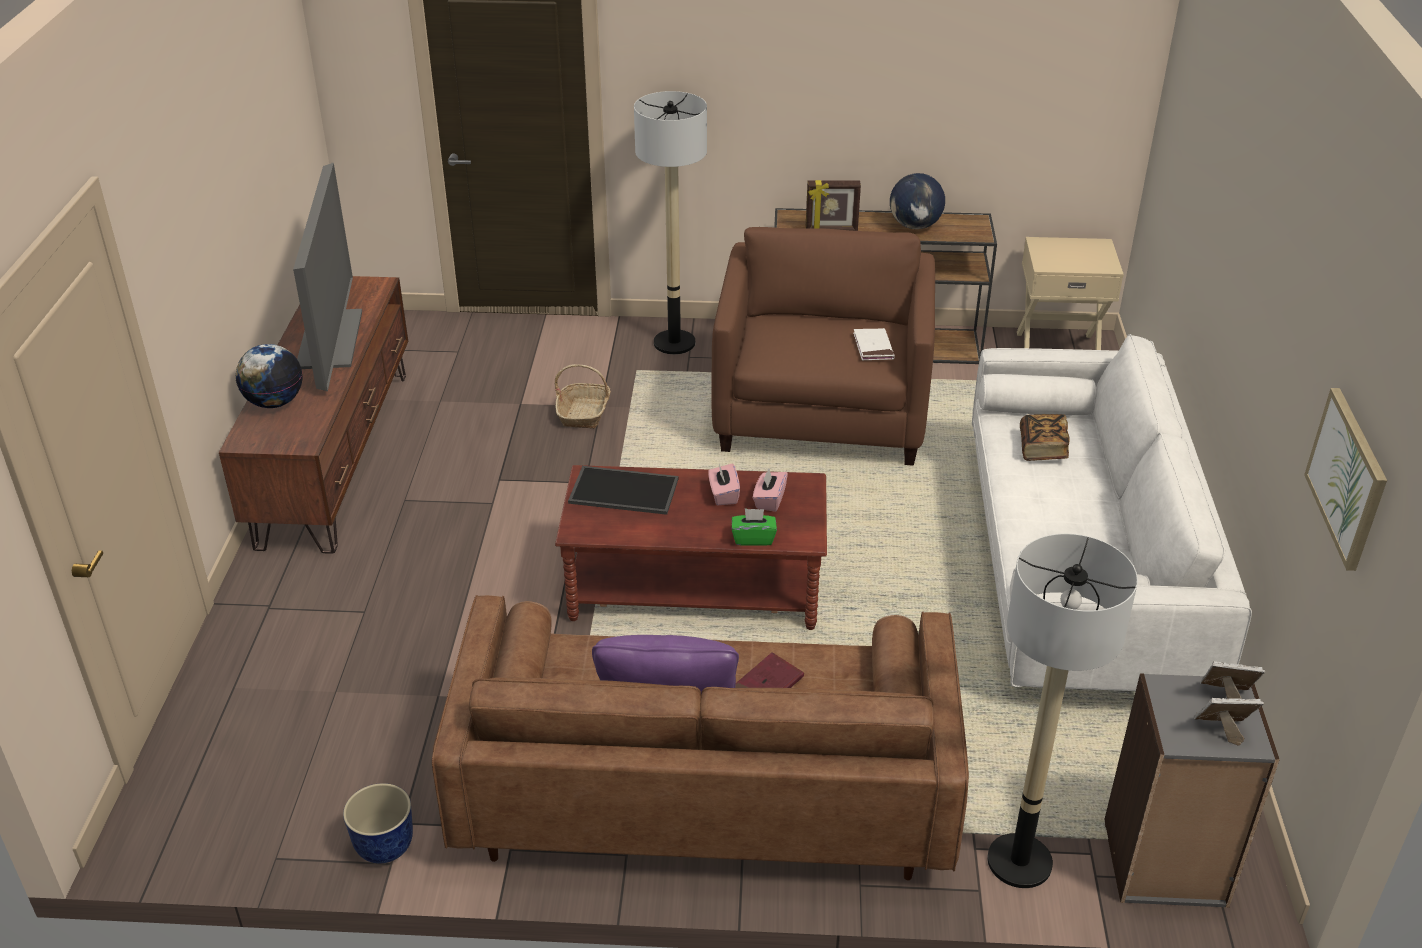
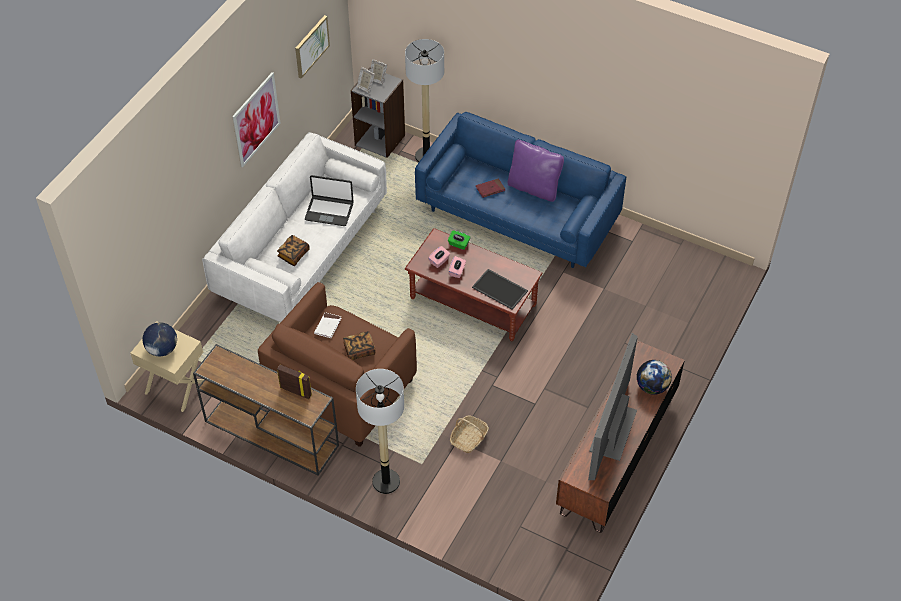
camera: 155 degrees left, 15 degrees up
planter [343,783,413,863] -> none
brown sofa [432,595,969,880] -> blue sofa [415,112,626,268]
globe [890,173,945,229] -> globe moved to [142,322,177,357]
none -> picture [232,72,281,168]
none -> laptop [305,175,354,226]
none -> book [343,331,376,360]

